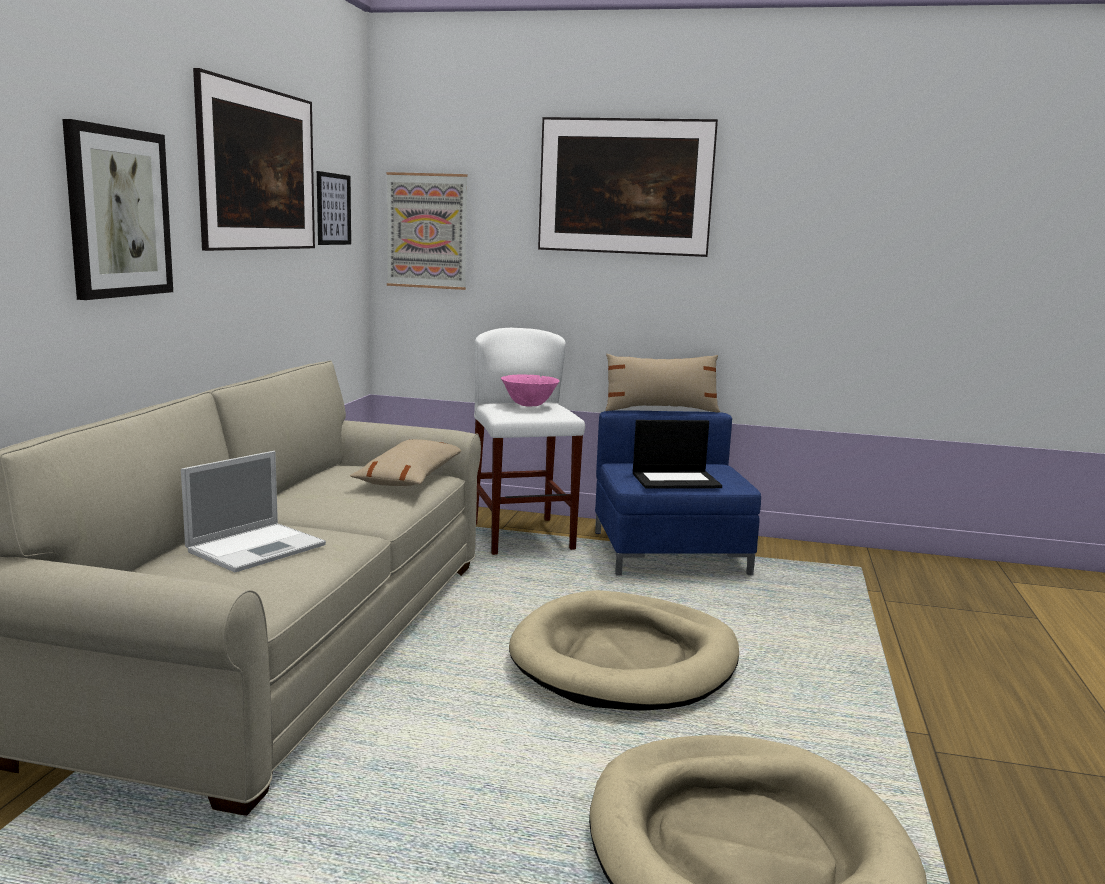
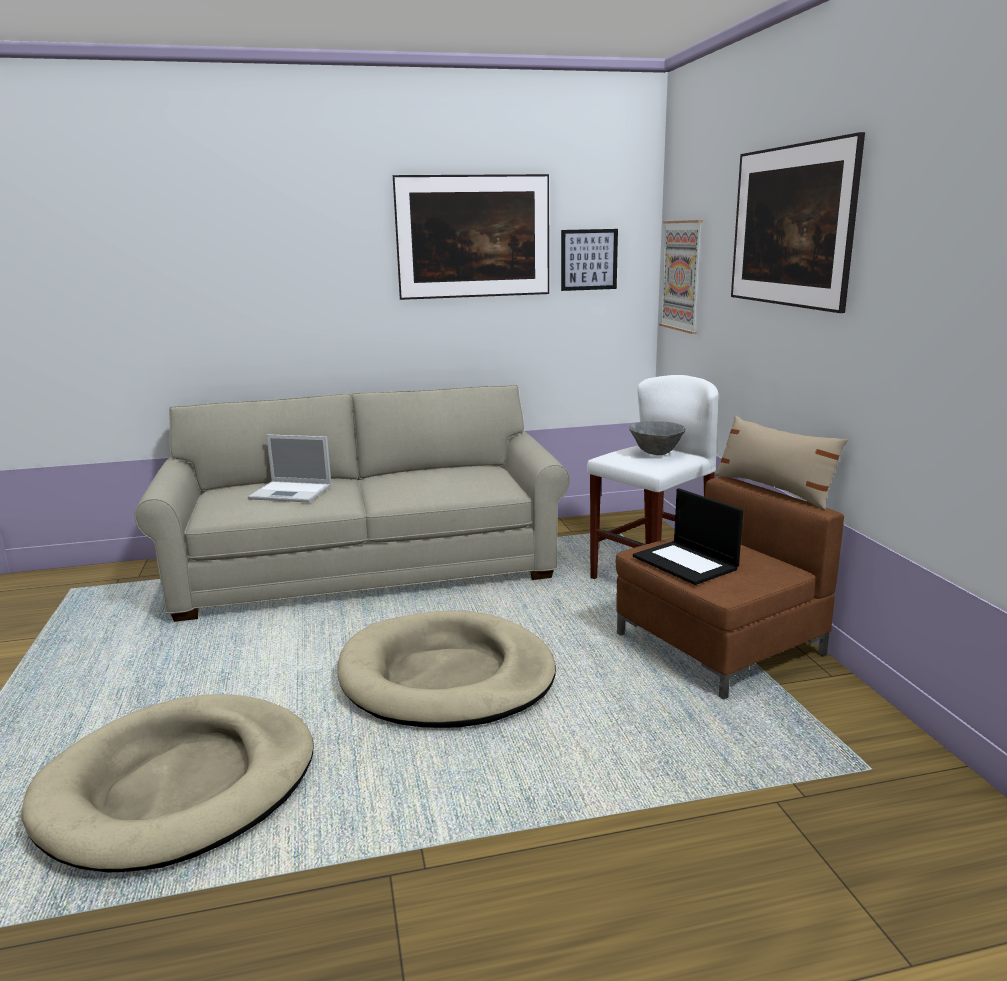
camera: 65 degrees right, 5 degrees up
picture [62,119,173,300] -> none
beige pillow [350,439,461,486] -> none
pink bowl [501,374,559,406] -> grey bowl [628,421,686,455]
blue armchair [595,410,761,576] -> brown armchair [616,477,844,700]

